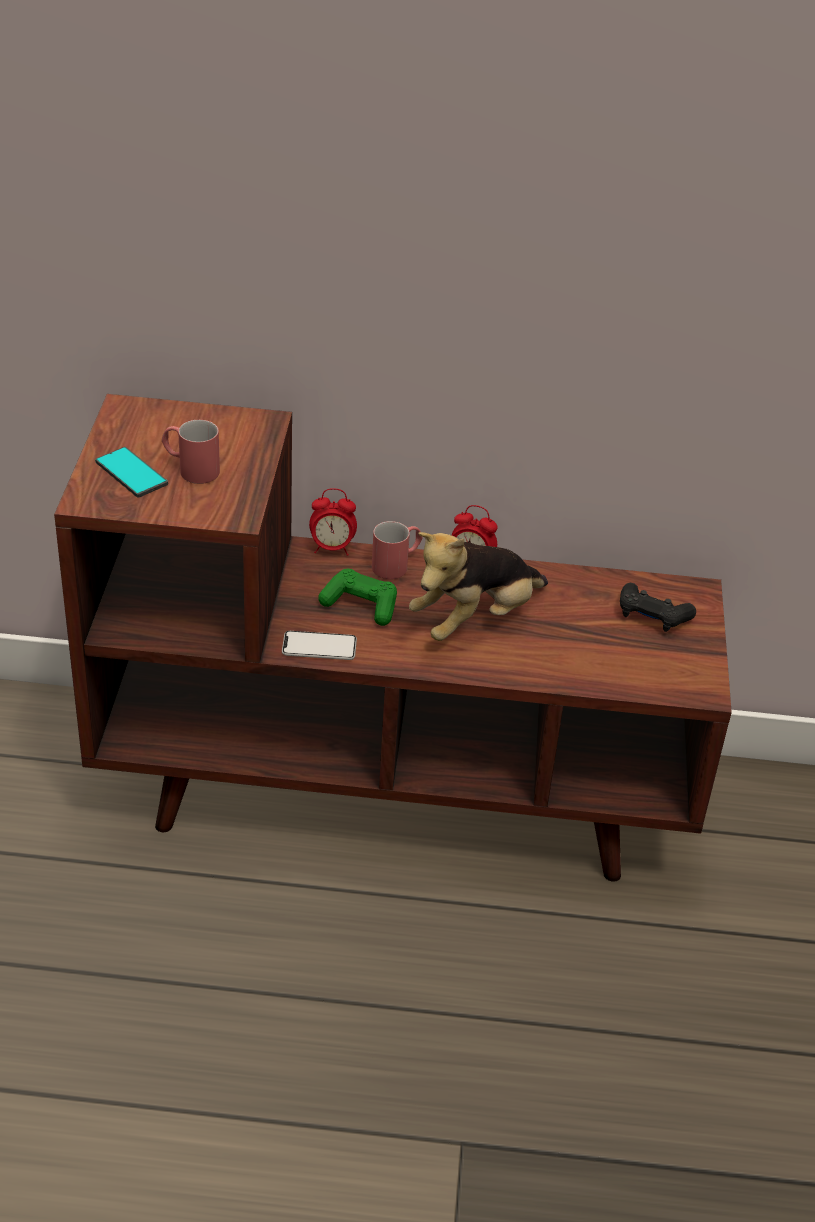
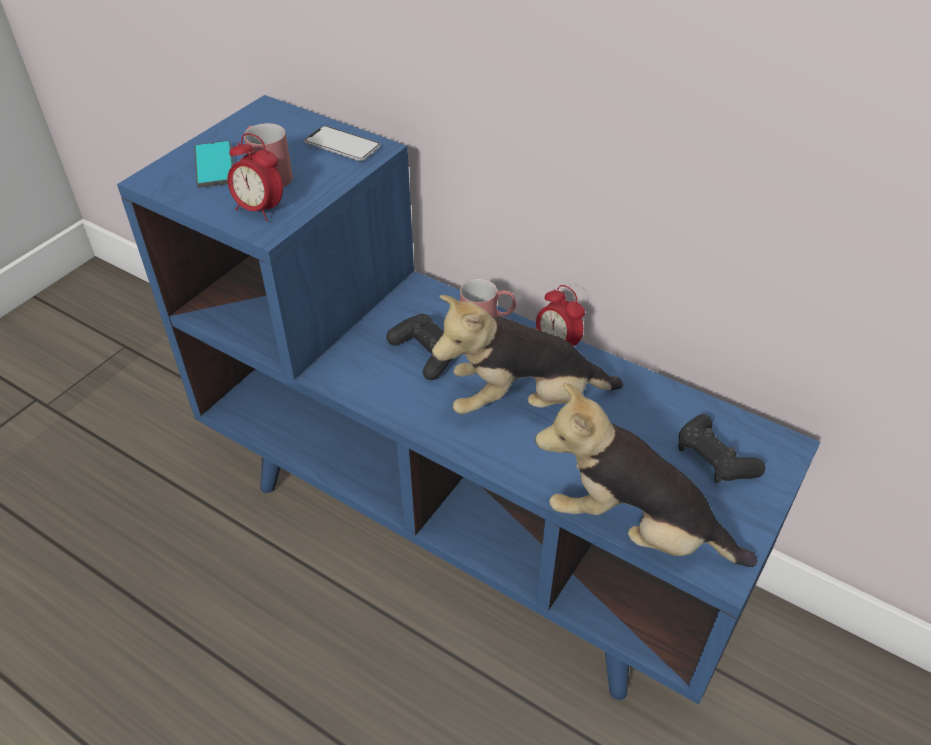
camera: 30 degrees right, 5 degrees up
brown tv stand [54,394,732,882] -> blue tv stand [117,95,820,705]
phone [282,631,357,660] -> phone moved to [304,126,381,161]
alarm clock [309,488,357,556] -> alarm clock moved to [227,133,283,221]
green game controller [318,569,397,626] -> black game controller [386,314,452,380]
none -> plush toy [535,383,758,567]

